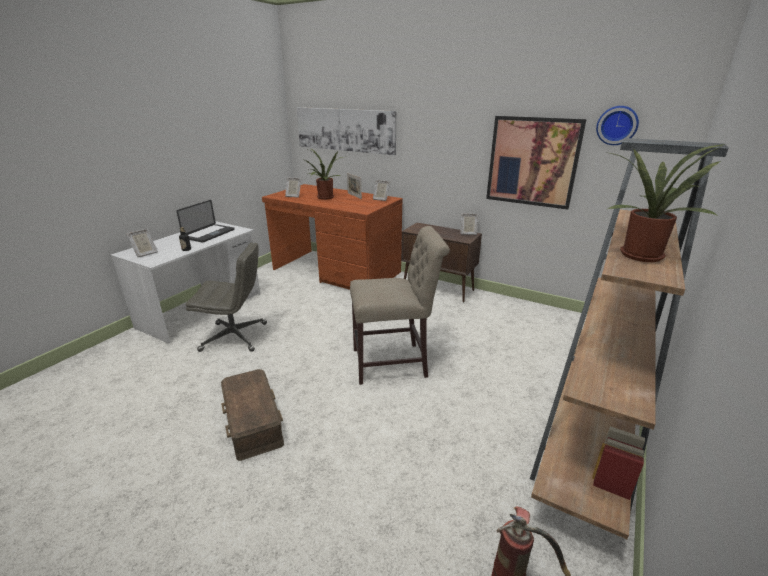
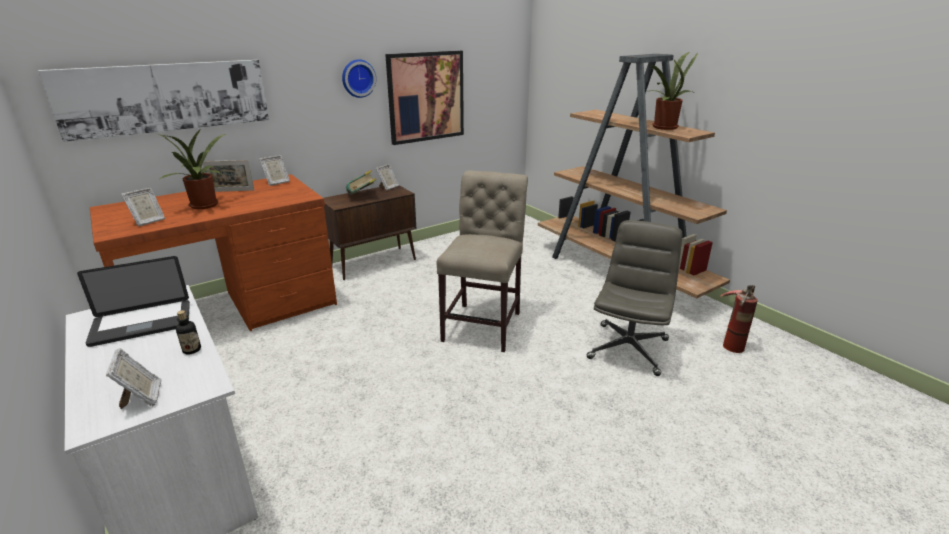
camera: 65 degrees left, 0 degrees up
laptop [176,200,235,243] -> laptop turned 105 degrees clockwise [77,256,190,347]
grey office chair [186,242,267,352] -> grey office chair moved to [587,220,682,376]
brown storage box [221,369,284,461] -> none
wall clock [596,106,639,145] -> wall clock moved to [342,59,376,98]
none -> book [346,170,376,195]

